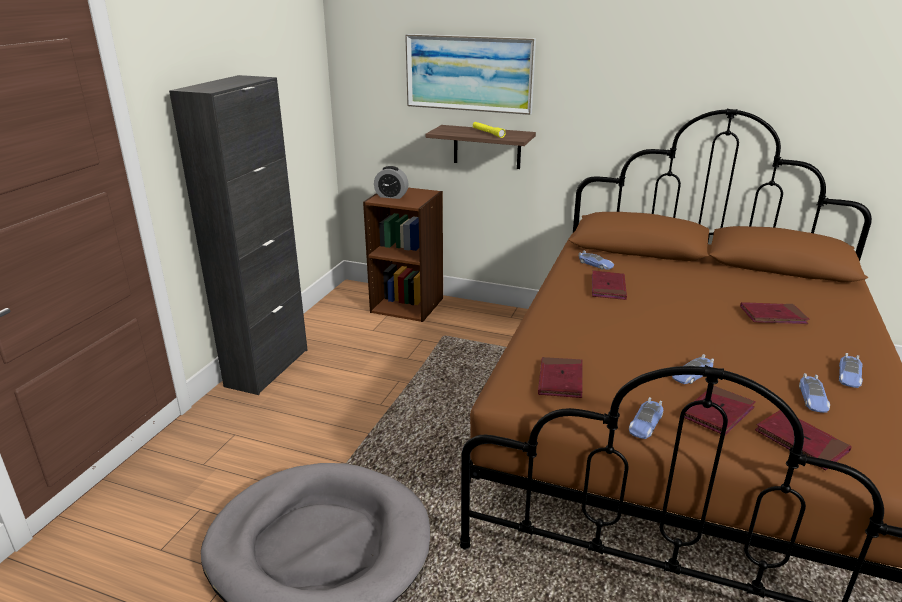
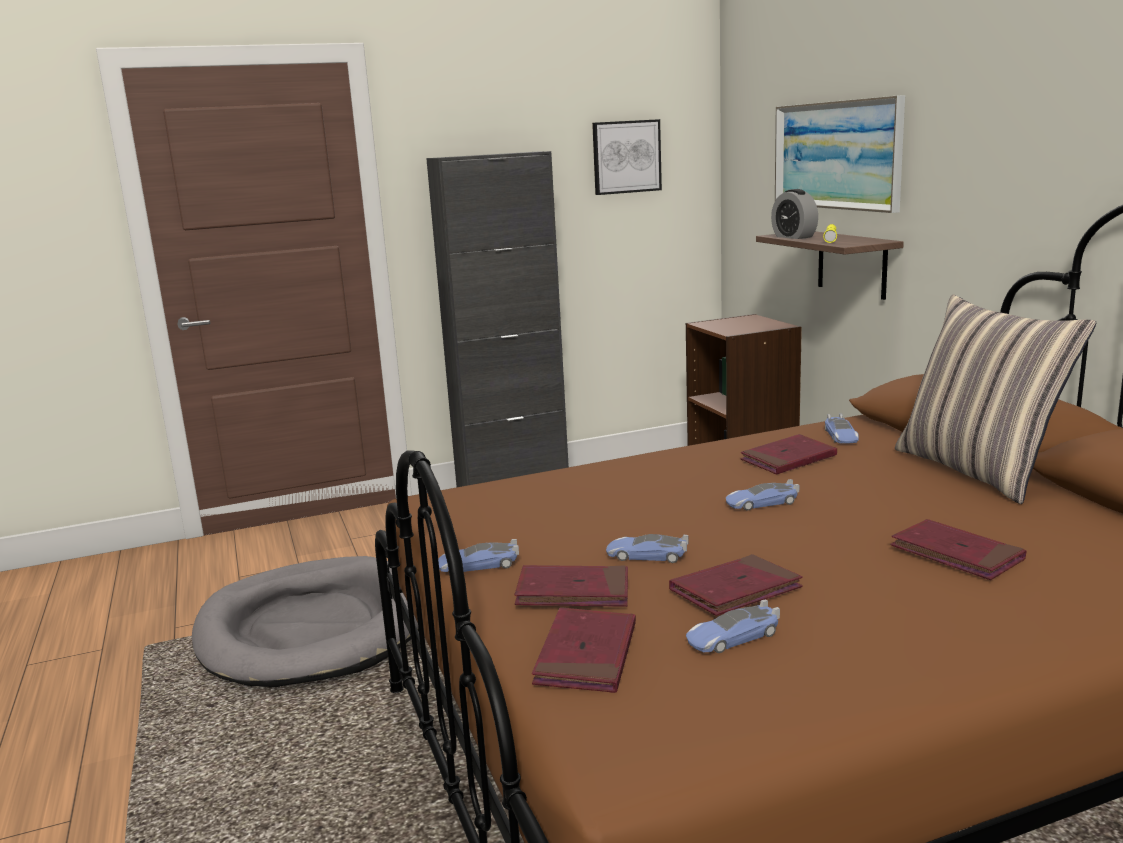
camera: 50 degrees right, 10 degrees down
alarm clock [374,166,409,199] -> alarm clock moved to [771,189,818,239]
red book [538,357,583,398] -> red book moved to [669,554,803,616]
toy car [839,353,863,388] -> toy car moved to [726,479,799,511]
none -> picture [592,119,662,195]
none -> pillow [895,294,1096,504]

